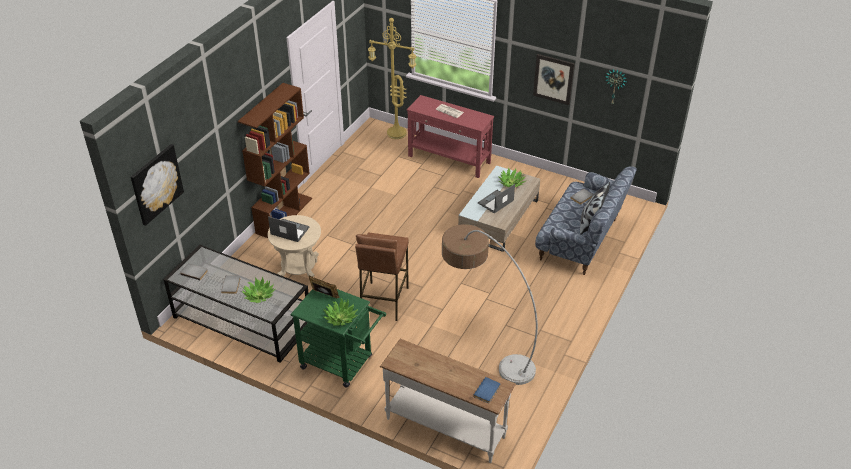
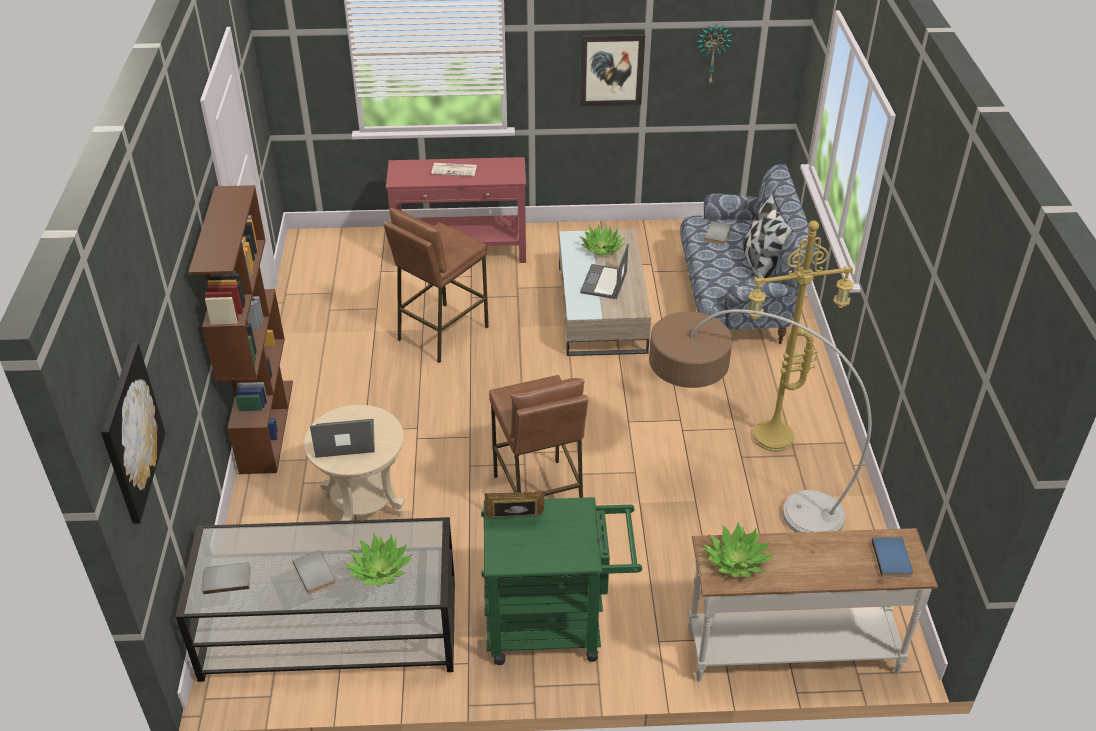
camera: 30 degrees left, 0 degrees up
potted plant [323,298,358,326] -> potted plant moved to [704,522,775,578]
yellow floor lamp [368,18,417,139] -> yellow floor lamp moved to [747,220,854,452]
none -> brown stool [384,208,489,363]

